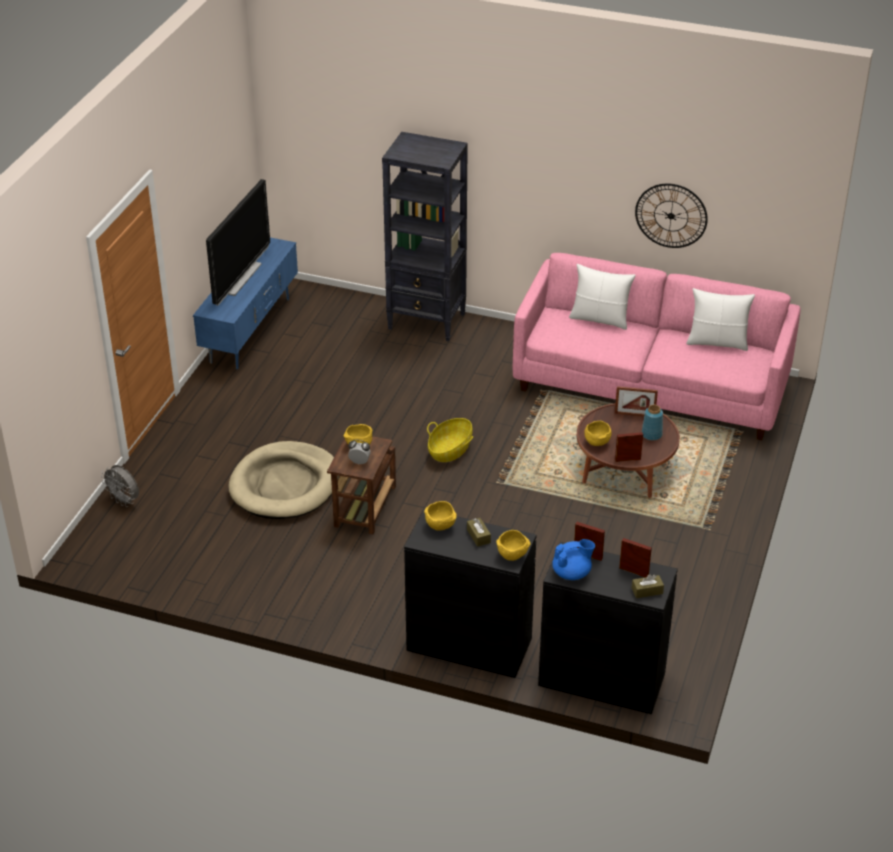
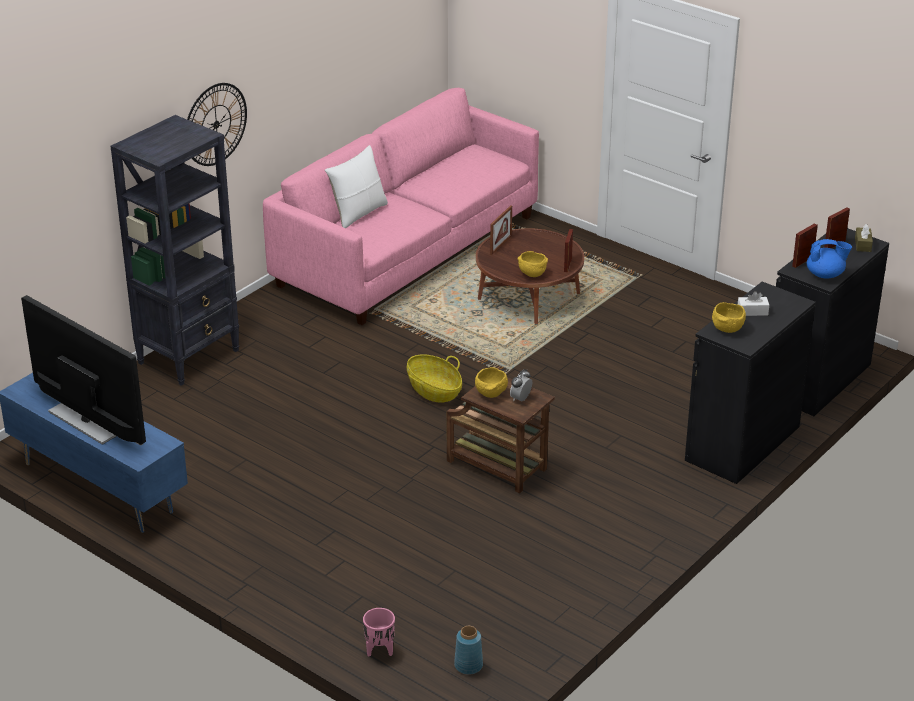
camera: 70 degrees left, 5 degrees down
grey fan [101,465,139,507] -> pink planter [363,608,395,657]
beige dog bed [228,441,339,519] -> none
brown tissue box [467,518,491,547] -> white tissue box [738,291,769,316]
yellow bowl [496,530,530,561] -> none
blue teapot [552,539,595,580] -> blue teapot turned 90 degrees clockwise [807,239,852,278]
wall clock [635,183,708,248] -> wall clock moved to [187,83,247,166]
blue vase [642,405,663,441] -> blue vase moved to [454,626,483,675]
white pillow [686,288,755,351] -> none

